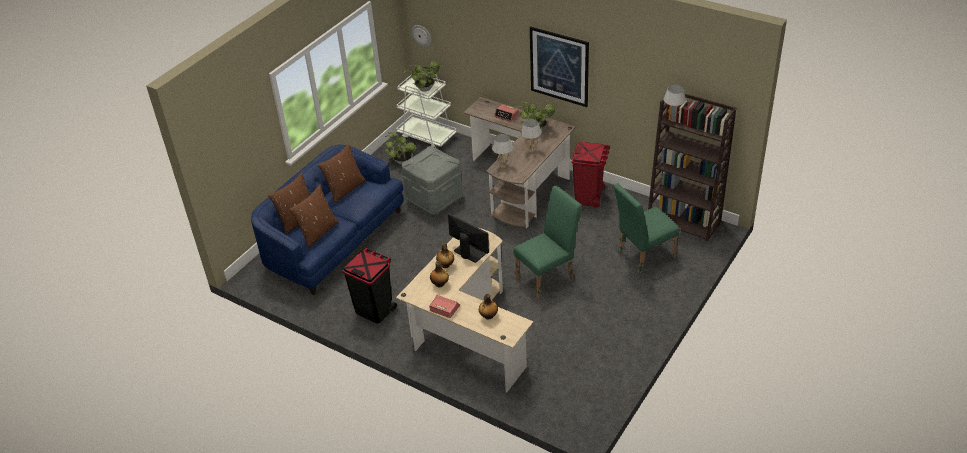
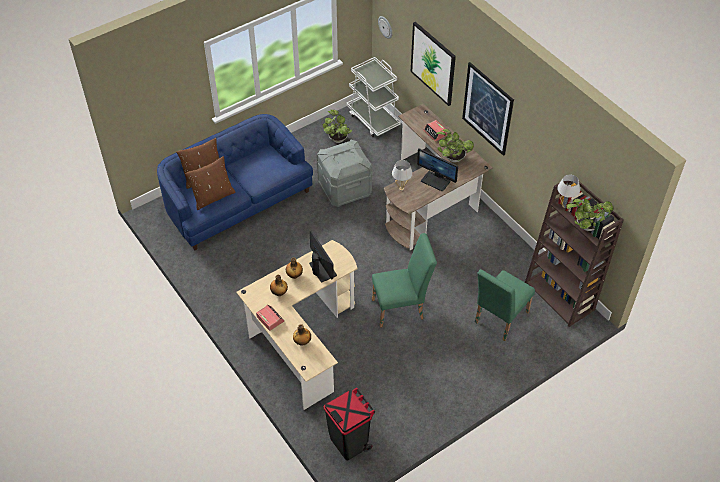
camera: 20 degrees right, 10 degrees up
brown pillow [318,144,366,203] -> none
black trash can [343,248,397,324] -> black trash can moved to [323,388,375,460]
potted plant [403,61,440,91] -> potted plant moved to [567,198,613,231]
white table lamp [521,119,541,153] -> monitor [417,148,458,191]
red trash can [572,142,610,208] -> none
green chair [614,183,679,274] -> green chair turned 45 degrees counterclockwise [475,269,535,341]
none -> picture [411,22,456,106]

